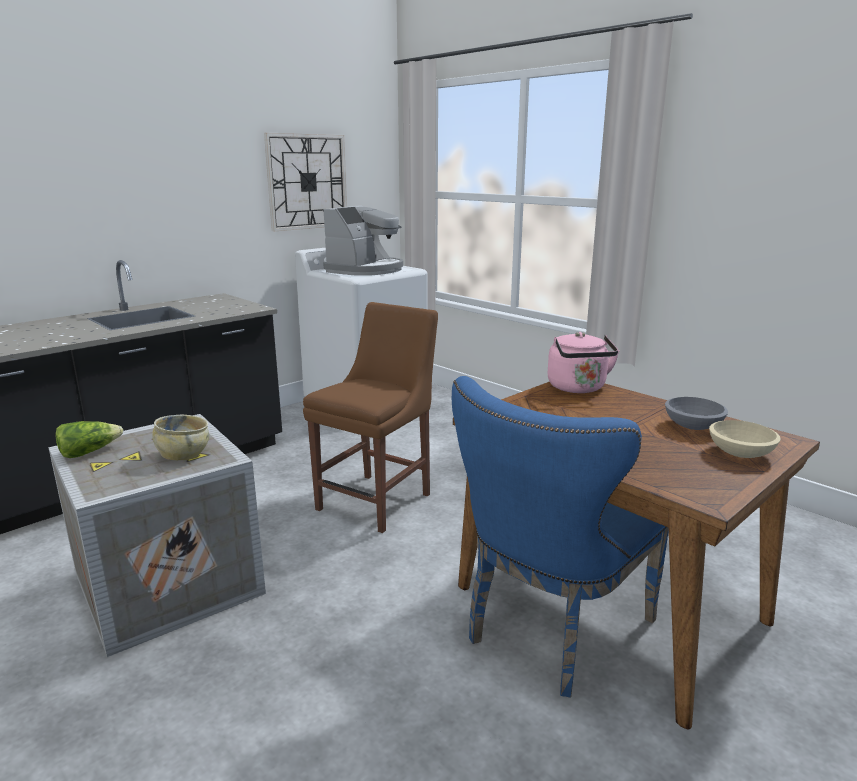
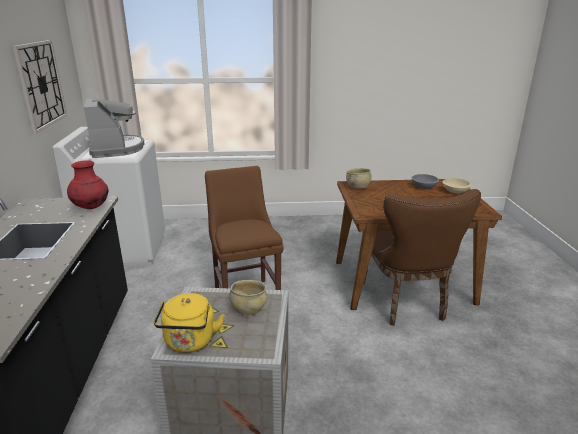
camera: 50 degrees left, 5 degrees up
lettuce [55,421,123,458] -> yellow kettle [154,293,225,353]
blue chair [452,376,669,698] -> brown chair [363,189,481,326]
pink kettle [548,332,619,393] -> beige bowl [346,168,372,188]
none -> red vase [67,160,108,209]

